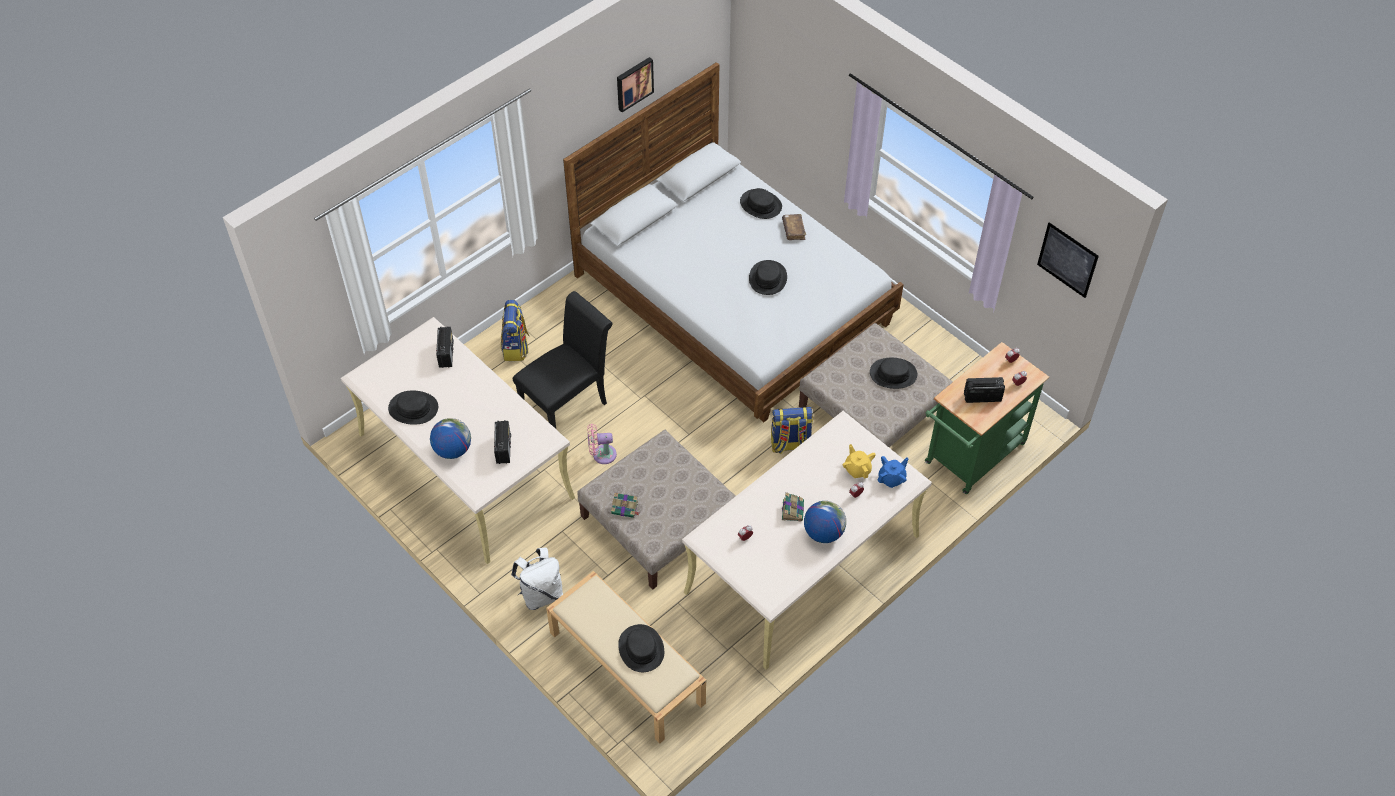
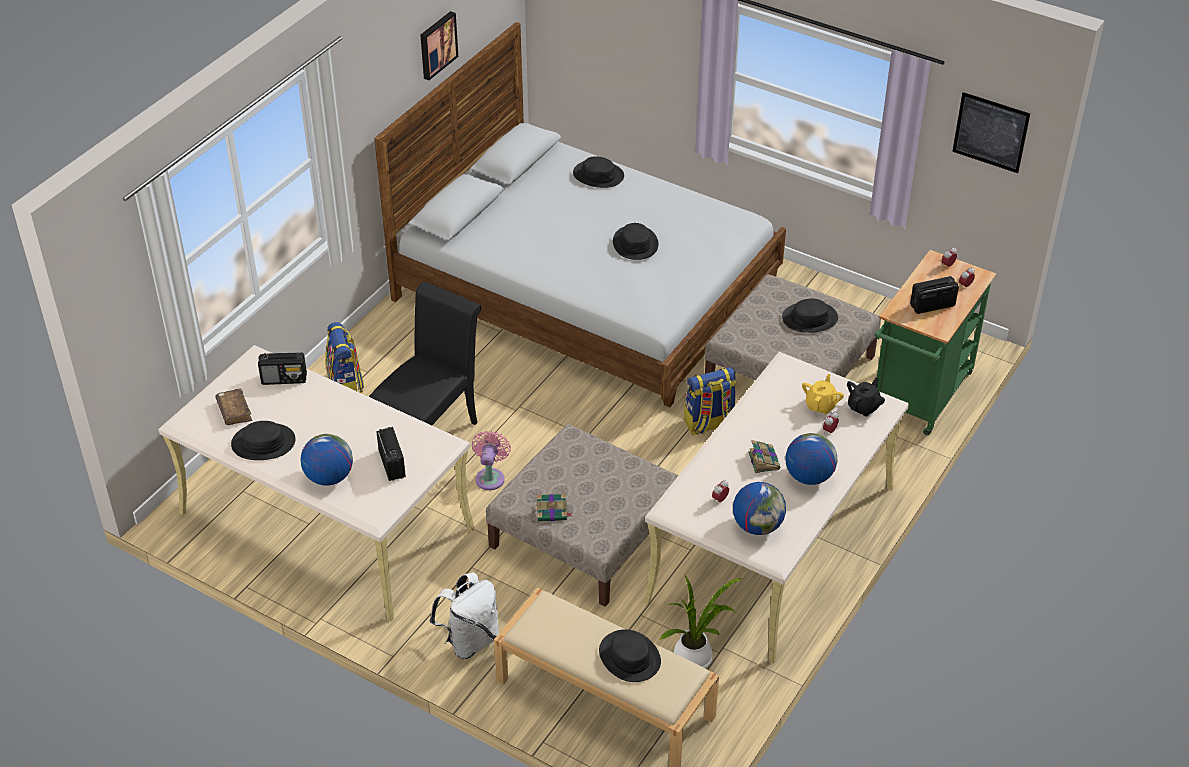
camera: 15 degrees left, 10 degrees down
radio [436,327,454,368] -> radio turned 105 degrees clockwise [258,352,307,385]
pink fan [587,424,617,464] -> pink fan turned 120 degrees clockwise [472,431,511,490]
brown book [782,214,806,240] -> brown book moved to [215,388,252,425]
yellow teapot [843,444,876,478] -> yellow teapot turned 60 degrees clockwise [802,374,844,414]
blue teapot [877,456,909,488] -> black teapot [847,377,885,417]
none -> potted plant [660,574,743,668]
none -> globe [733,482,786,535]

